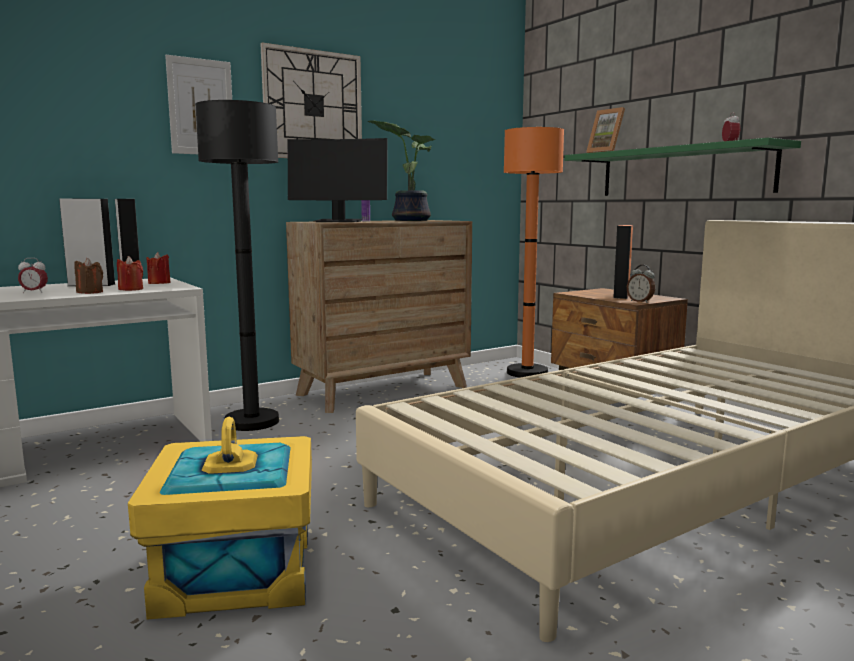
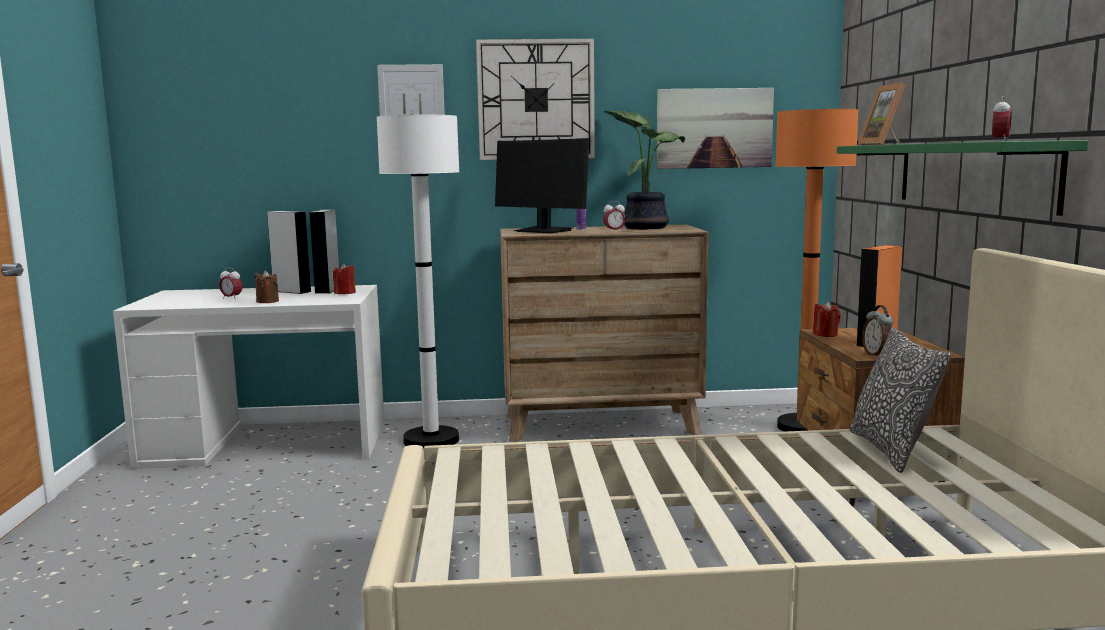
camera: 30 degrees right, 0 degrees up
red candle [117,256,143,291] -> red candle moved to [813,301,841,337]
yellow storage box [128,416,312,619] -> none
black floor lamp [195,100,279,431] -> white floor lamp [377,115,459,449]
none -> alarm clock [603,201,625,232]
none -> picture [657,88,774,169]
none -> pillow [849,327,951,473]

